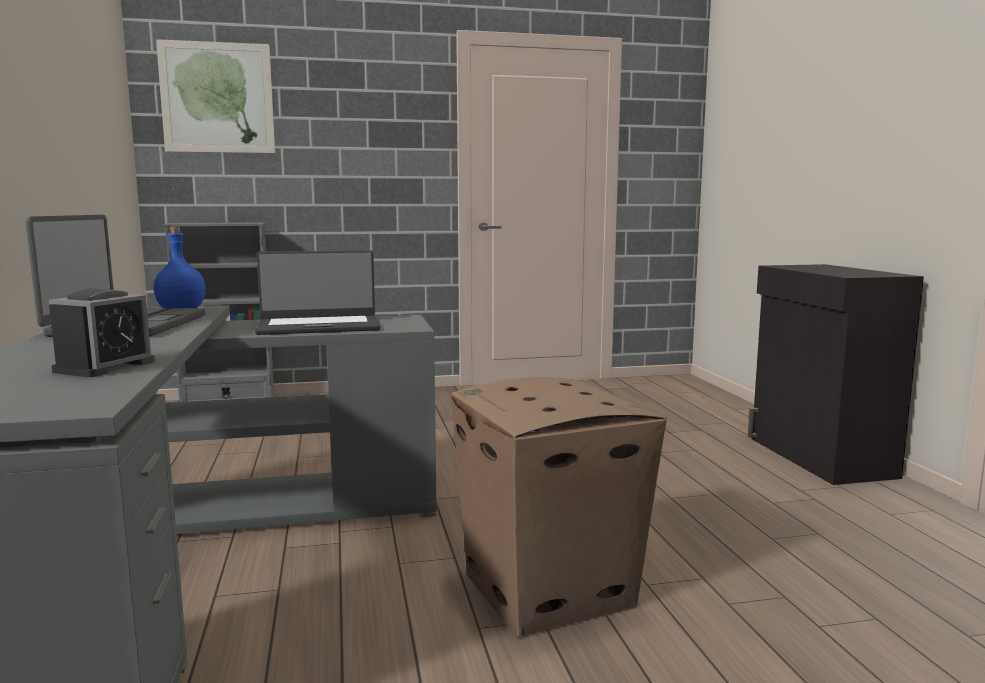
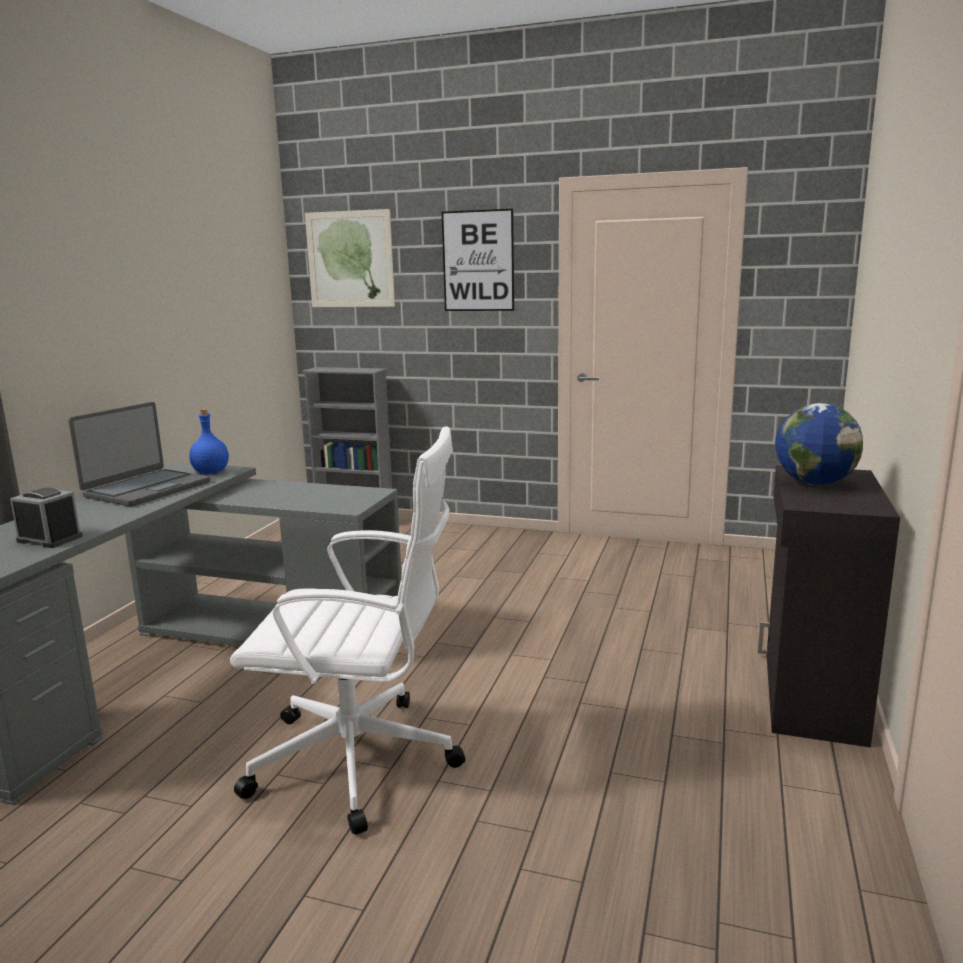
camera: 30 degrees right, 5 degrees up
alarm clock [49,289,155,377] -> alarm clock turned 120 degrees counterclockwise [10,487,83,548]
laptop [255,250,380,335] -> none
cardboard box [451,377,667,637] -> white office chair [230,426,465,835]
none -> picture [442,209,514,311]
none -> globe [775,403,863,485]

